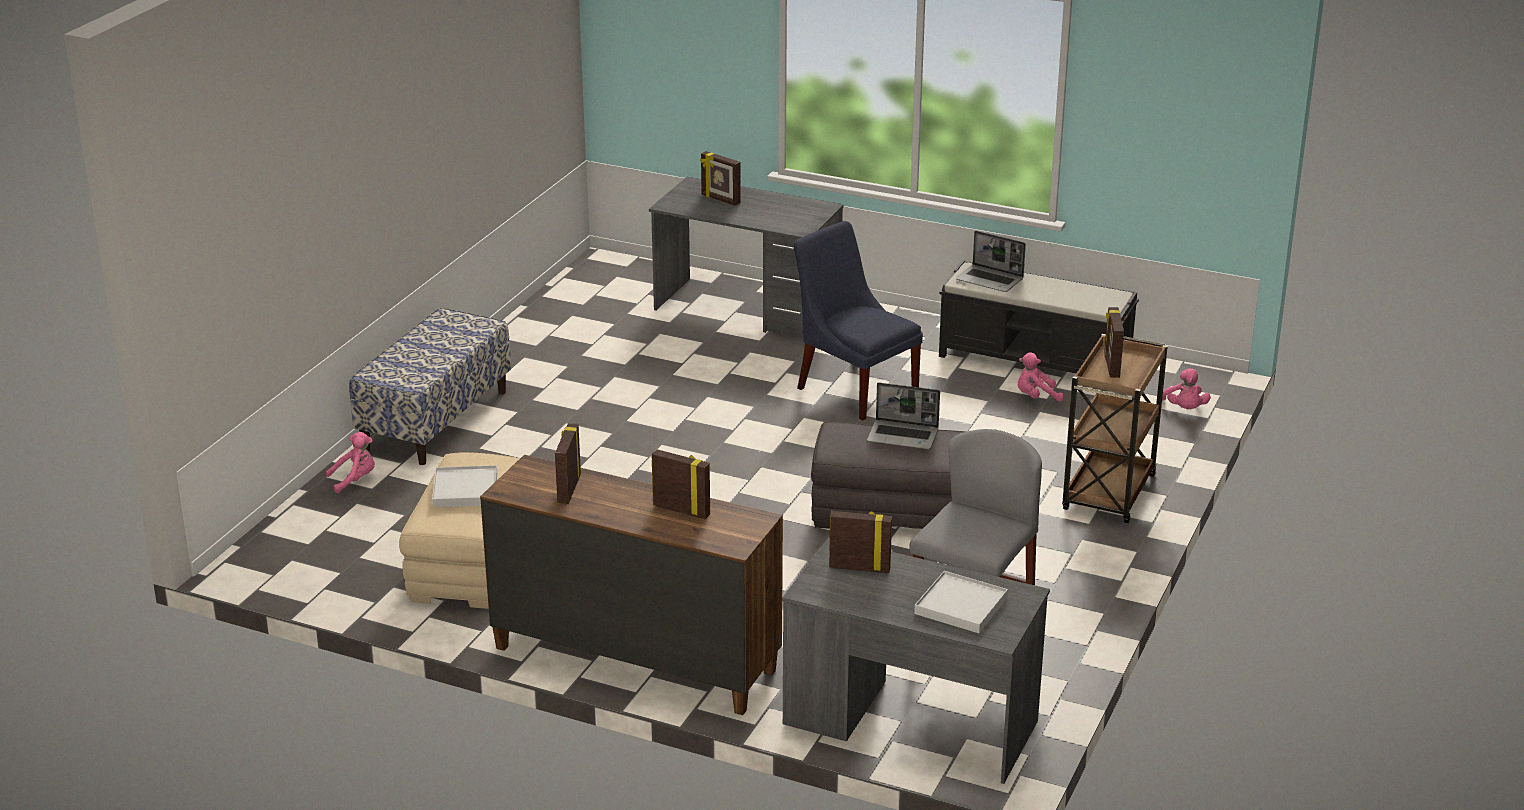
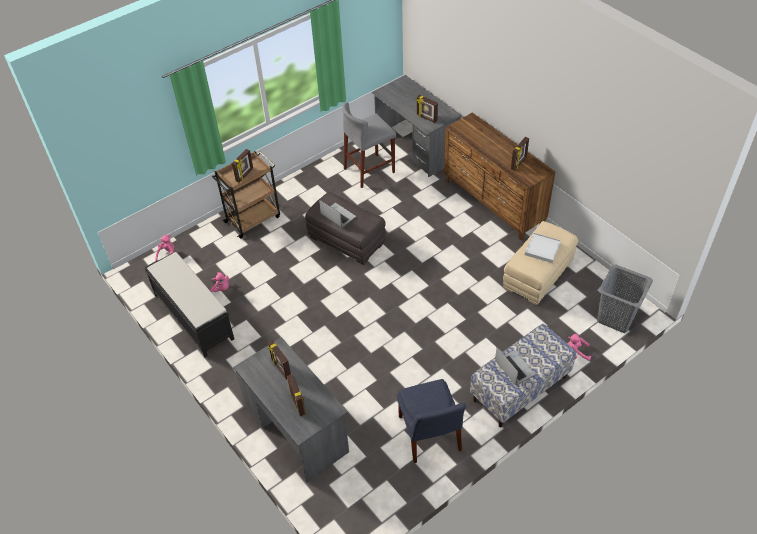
camera: 150 degrees left, 20 degrees up
picture frame [652,449,710,519] -> picture frame moved to [268,341,291,379]
blue chair [793,221,923,420] -> blue chair moved to [397,379,466,463]
white tray [914,571,1008,633] -> none
laptop [956,231,1026,292] -> laptop moved to [495,347,535,385]
none -> grey laundry basket [597,264,653,333]

